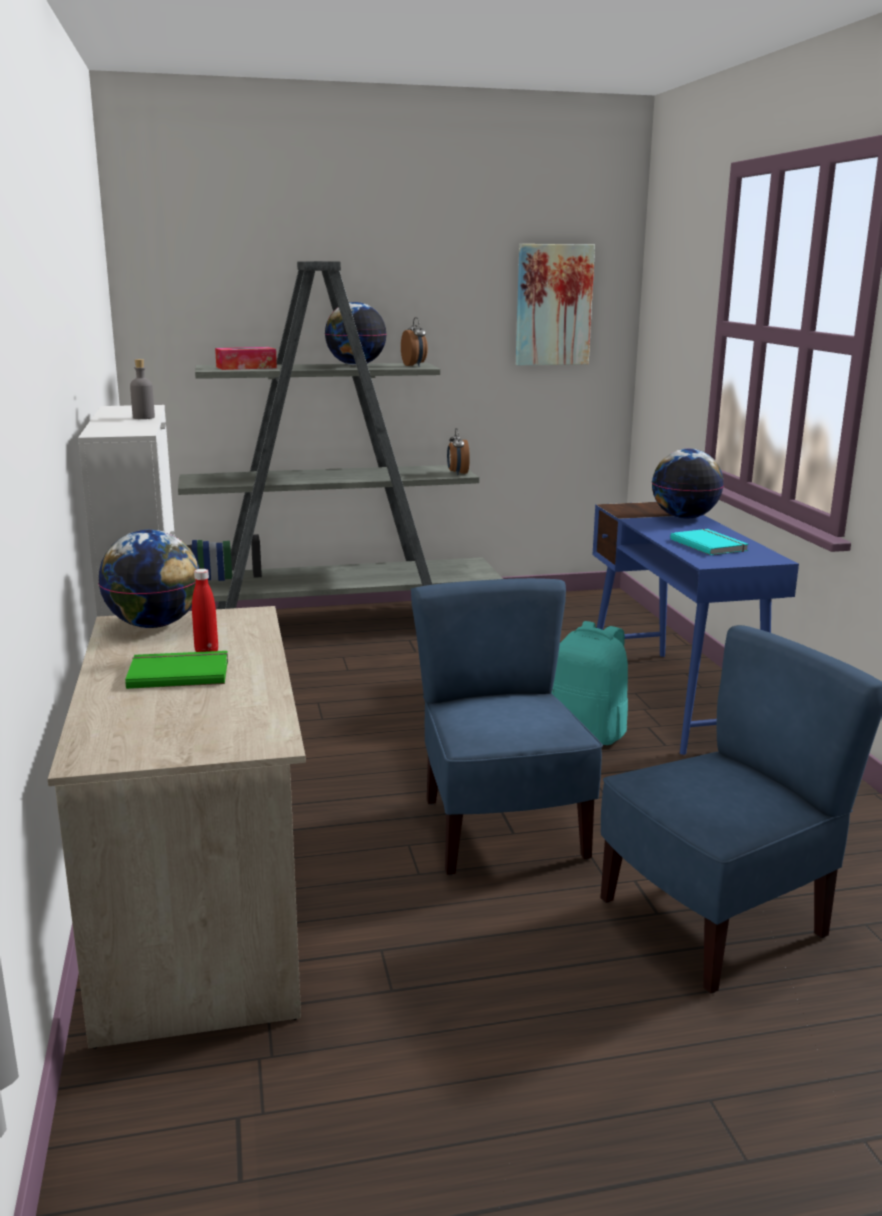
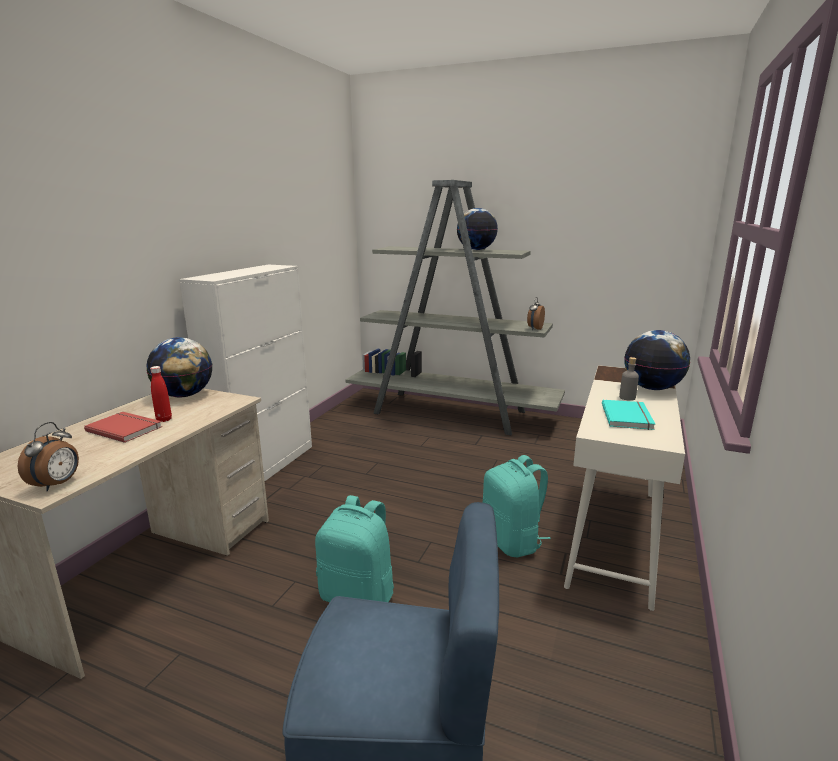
camera: 35 degrees right, 0 degrees up
green book [125,651,228,689] -> red book [84,412,162,443]
grey bottle [130,359,155,419] -> grey bottle moved to [619,357,639,401]
tissue box [215,347,277,370] -> none
alarm clock [401,317,428,366] -> alarm clock moved to [18,422,79,491]
blue chair [411,578,603,875] -> turquoise backpack [315,495,394,602]
picture [516,244,595,365] -> none
blue desk [592,502,799,755] -> white desk [564,365,685,611]

